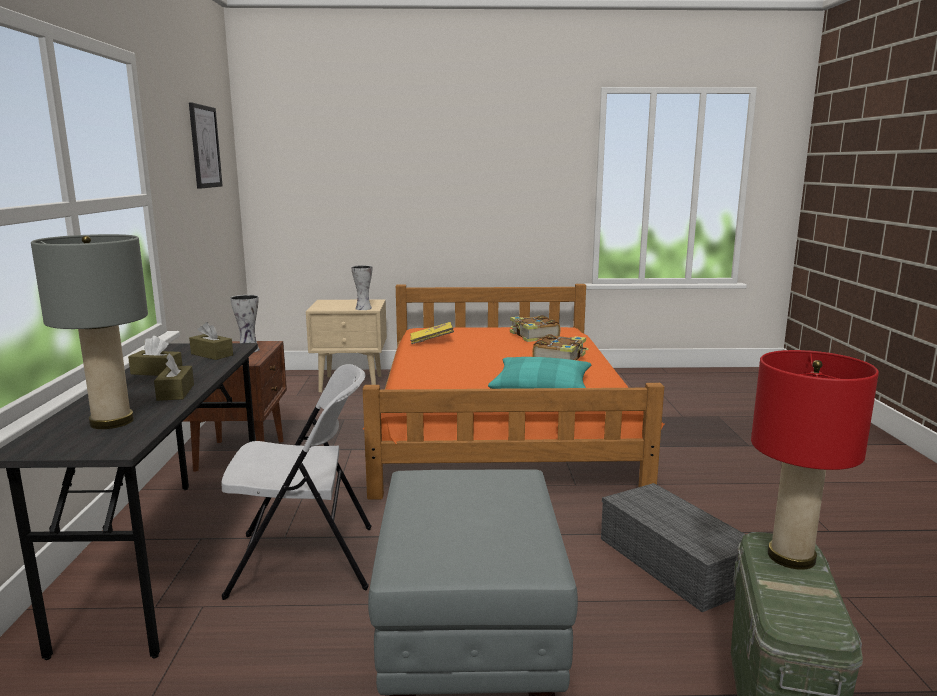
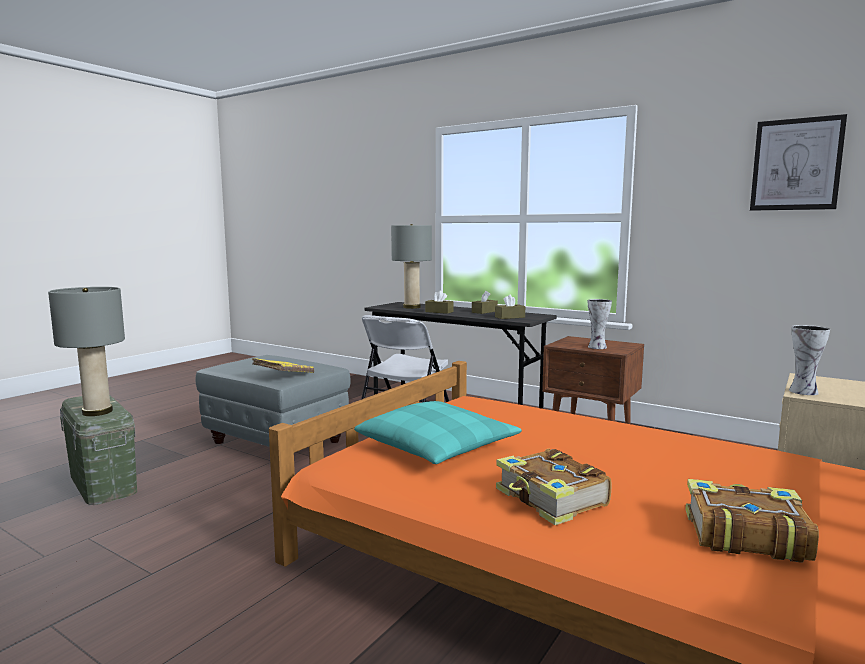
camera: 125 degrees right, 5 degrees down
yellow book [410,322,454,344] -> yellow book moved to [252,358,314,373]
grey storage box [601,483,746,612] -> none
red table lamp [751,350,879,570] -> grey table lamp [48,287,125,416]

